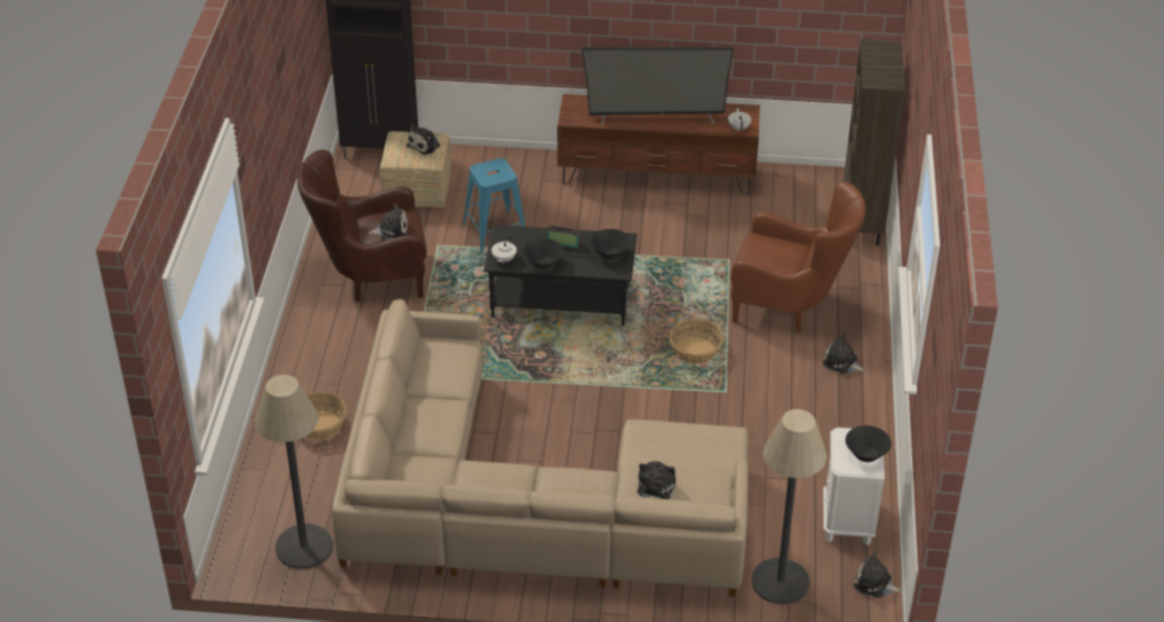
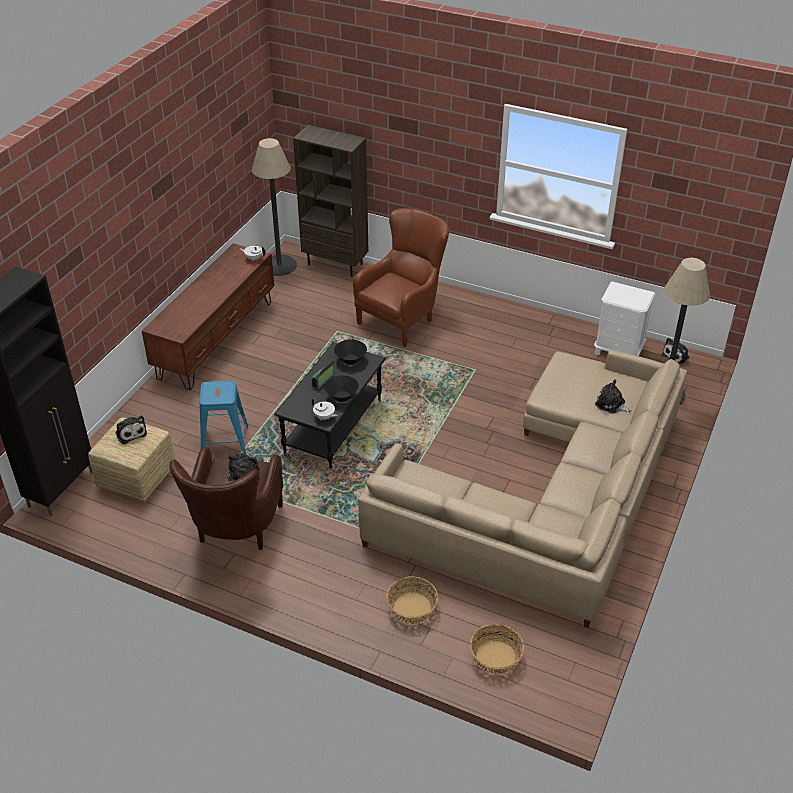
camera: 70 degrees left, 0 degrees up
floor lamp [255,375,333,569] -> floor lamp moved to [252,138,297,276]
television [582,47,733,126] -> none
basket [669,319,723,364] -> basket moved to [470,624,524,674]
plush toy [822,333,865,374] -> none
black bowl [845,425,891,462] -> none

